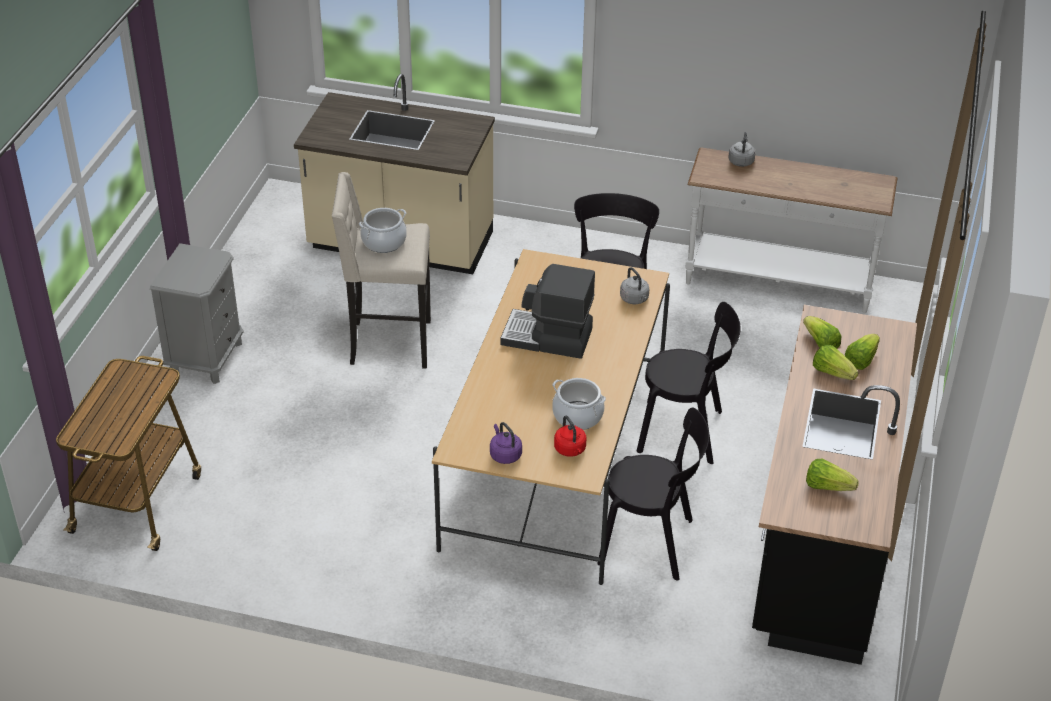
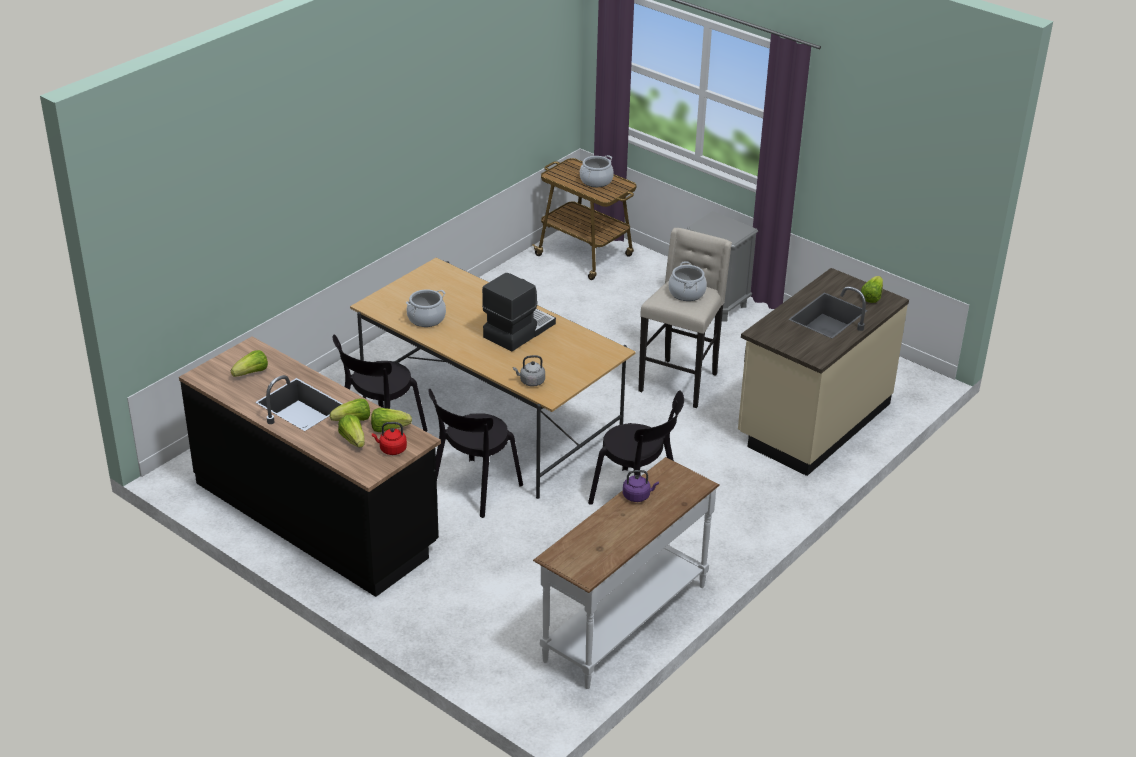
camera: 115 degrees right, 5 degrees down
purple kettle [490,422,522,464] -> purple kettle moved to [623,470,659,502]
red kettle [554,416,586,457] -> red kettle moved to [372,422,407,455]
grey kettle [728,132,755,167] -> none
none -> cooking pot [580,155,614,187]
none -> lettuce [861,276,883,303]

